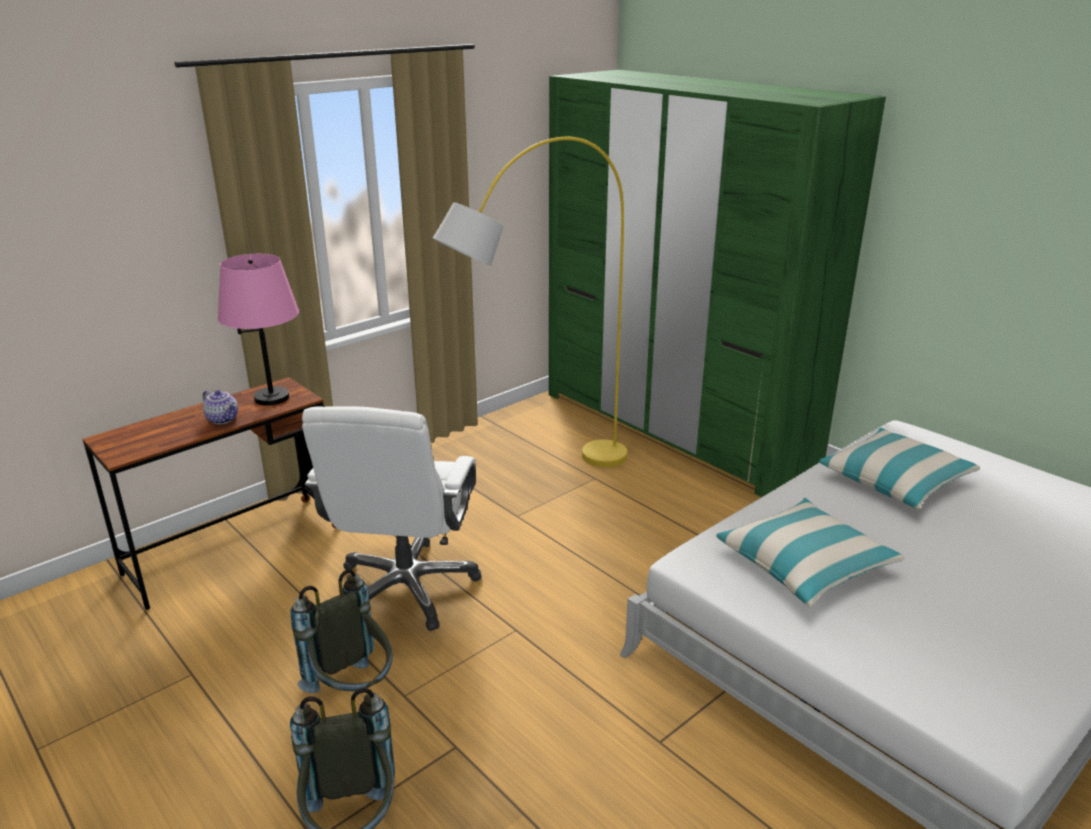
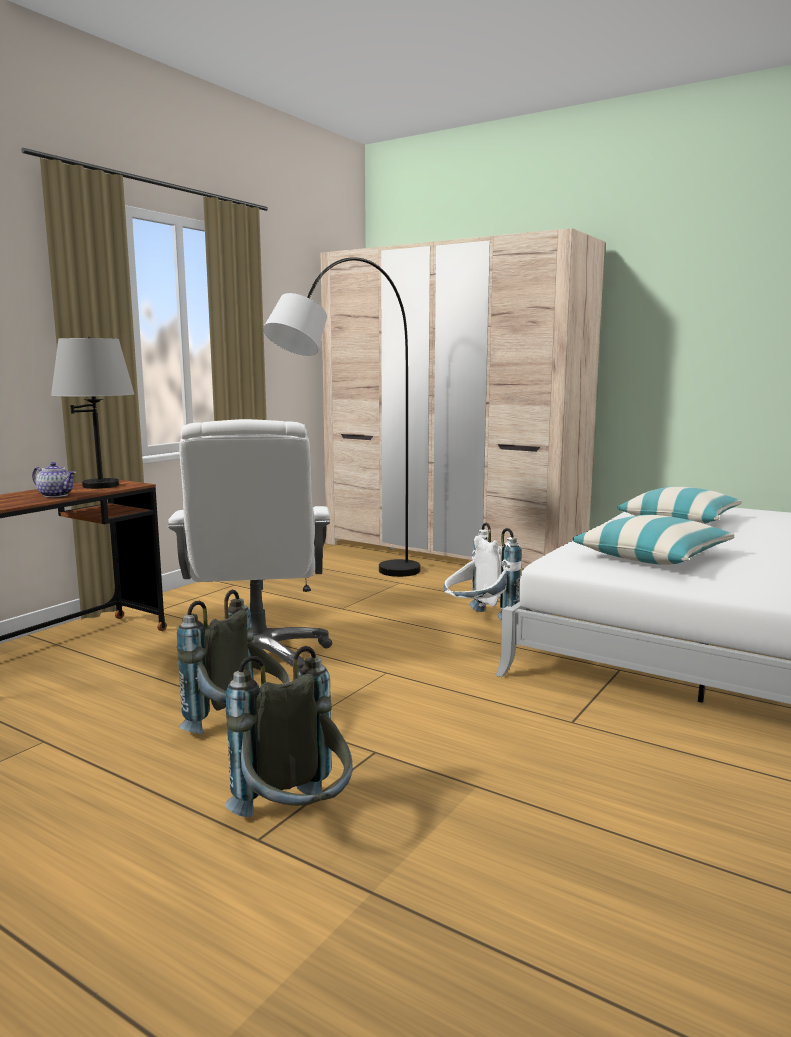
camera: 15 degrees left, 15 degrees down
pink table lamp [218,254,299,406] -> grey table lamp [51,337,134,489]
yellow floor lamp [433,137,627,468] -> grey floor lamp [263,257,420,577]
green wardrobe [549,70,886,497] -> beige wardrobe [321,228,605,568]
none -> white backpack [444,523,522,621]

